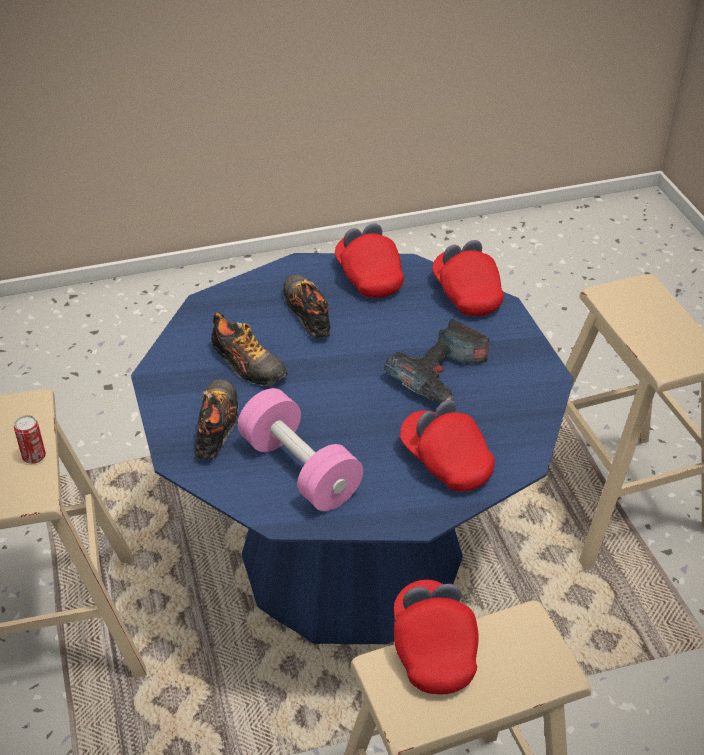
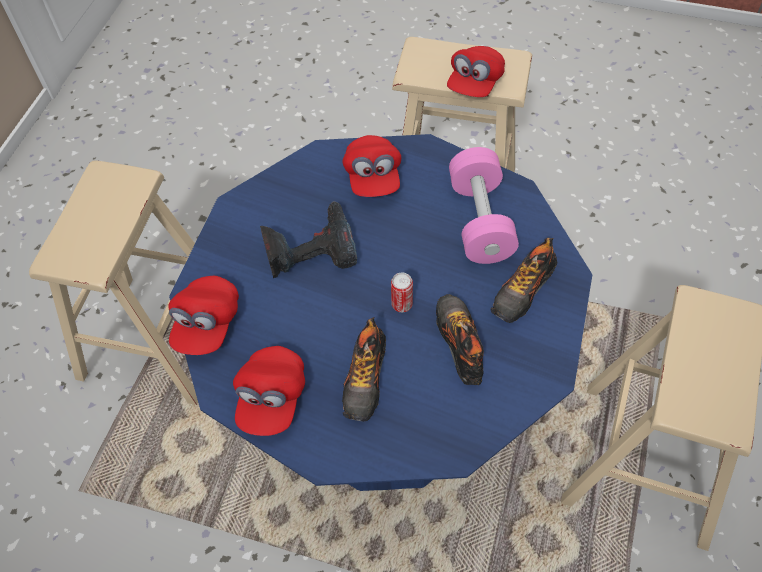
camera: 145 degrees left, 15 degrees up
can [14,415,46,464] -> can moved to [391,272,413,312]

